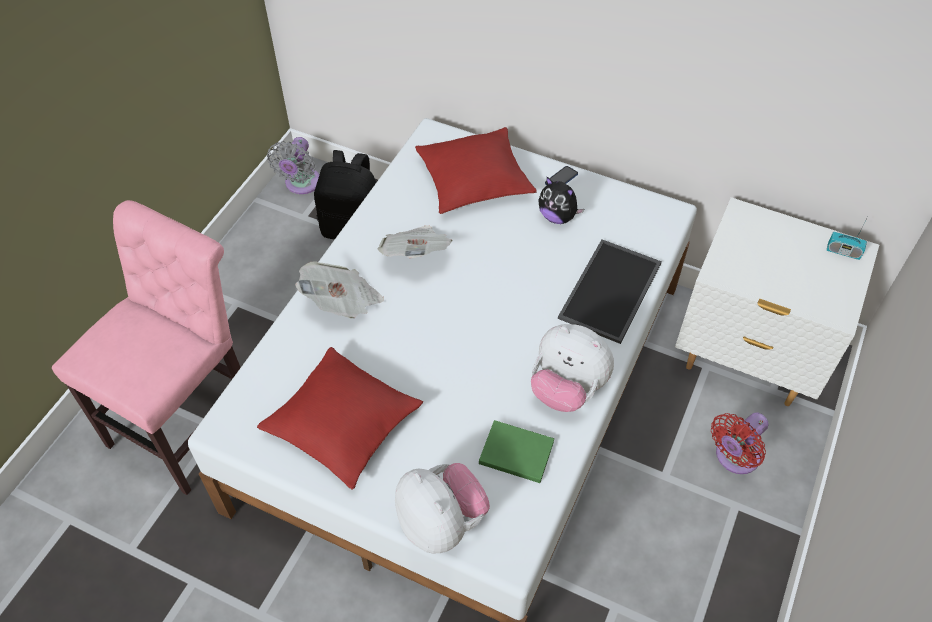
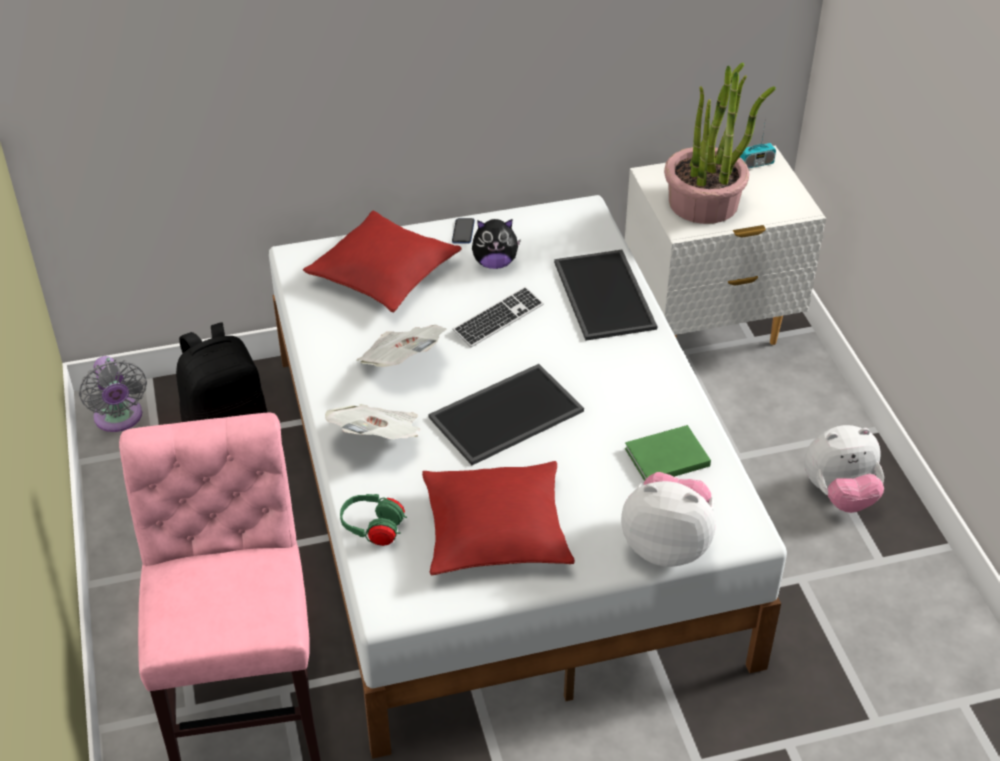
camera: 40 degrees left, 10 degrees down
plush toy [531,324,614,412] -> plush toy moved to [804,425,884,513]
red fan [711,412,769,474] -> none
none -> green headphones [340,494,407,546]
none -> tray [428,364,584,465]
none -> keyboard [453,287,544,347]
none -> potted plant [664,63,776,224]

